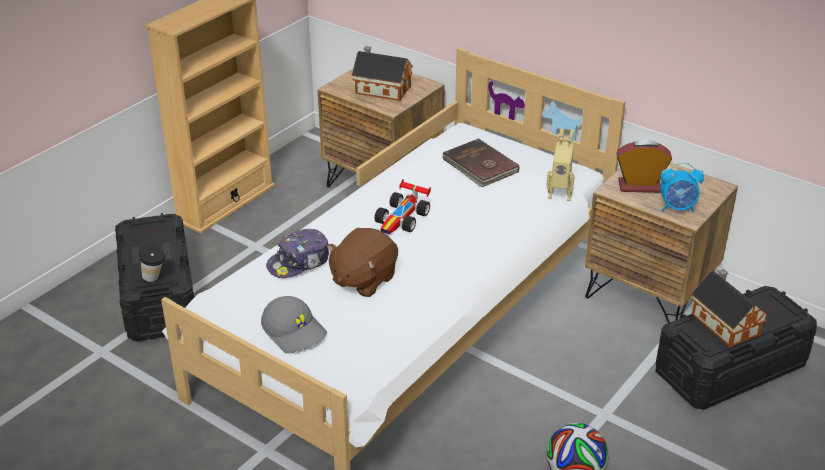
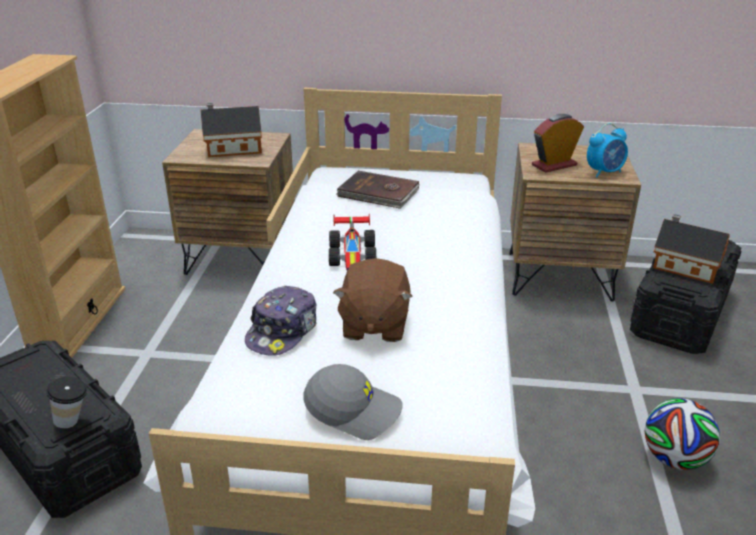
camera: 30 degrees left, 5 degrees down
toy robot [546,129,575,201] -> none

